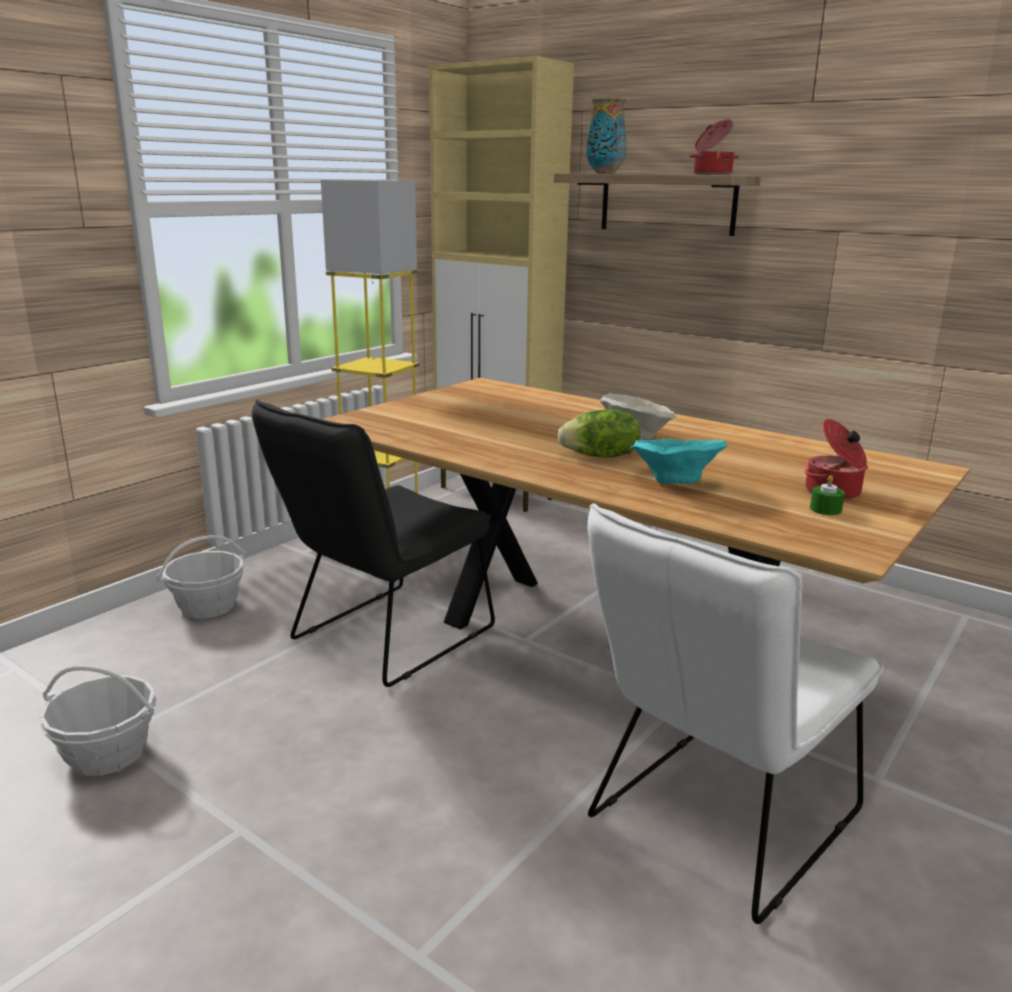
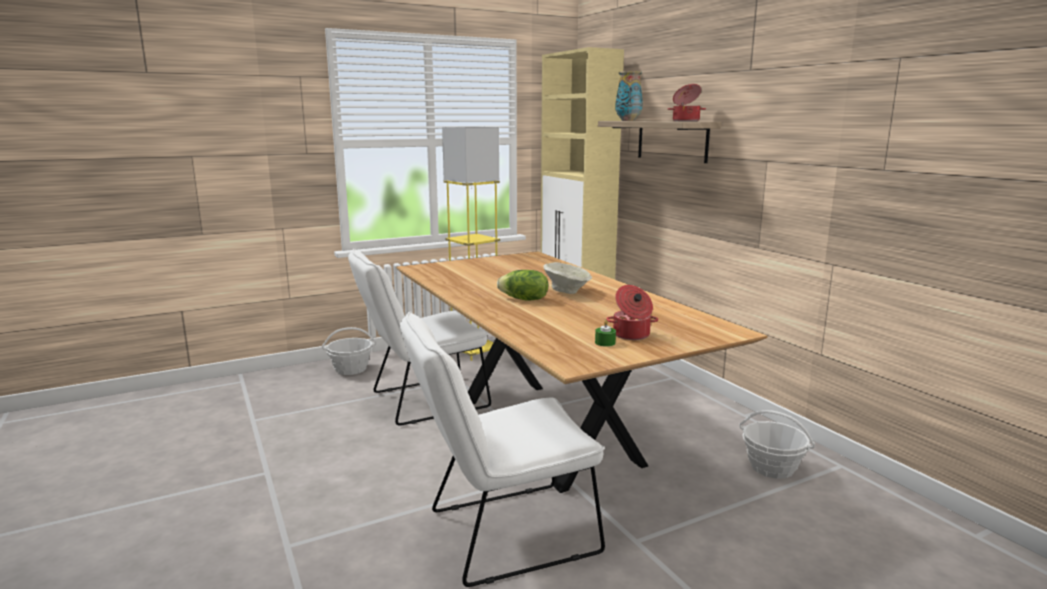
camera: 25 degrees right, 5 degrees down
basket [39,665,156,776] -> basket moved to [739,410,815,479]
black chair [252,399,495,687] -> white chair [348,249,491,426]
turquoise bowl [631,439,727,484] -> none

